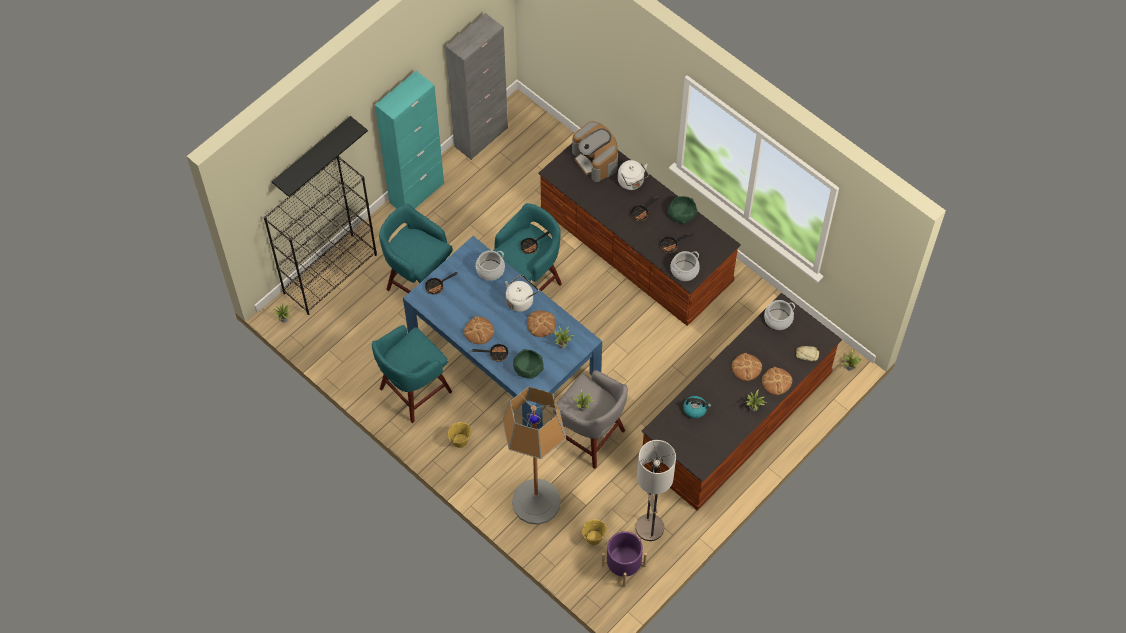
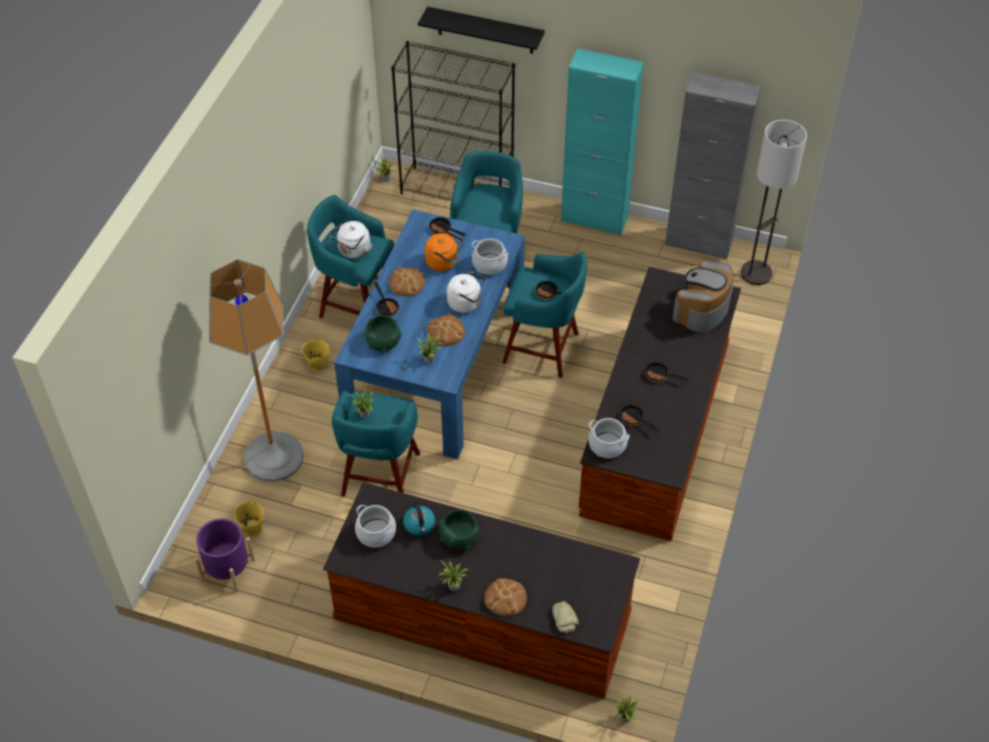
camera: 65 degrees right, 10 degrees down
grey stool [553,370,628,469] -> turquoise stool [332,390,420,497]
white kettle [618,160,649,190] -> white kettle moved to [330,221,372,258]
floor lamp [636,440,676,541] -> floor lamp moved to [741,120,807,285]
green bowl [667,196,698,224] -> green bowl moved to [439,511,480,550]
bread [731,353,762,381] -> none
cooking pot [764,300,795,330] -> cooking pot moved to [355,505,396,548]
none -> orange kettle [425,232,464,271]

